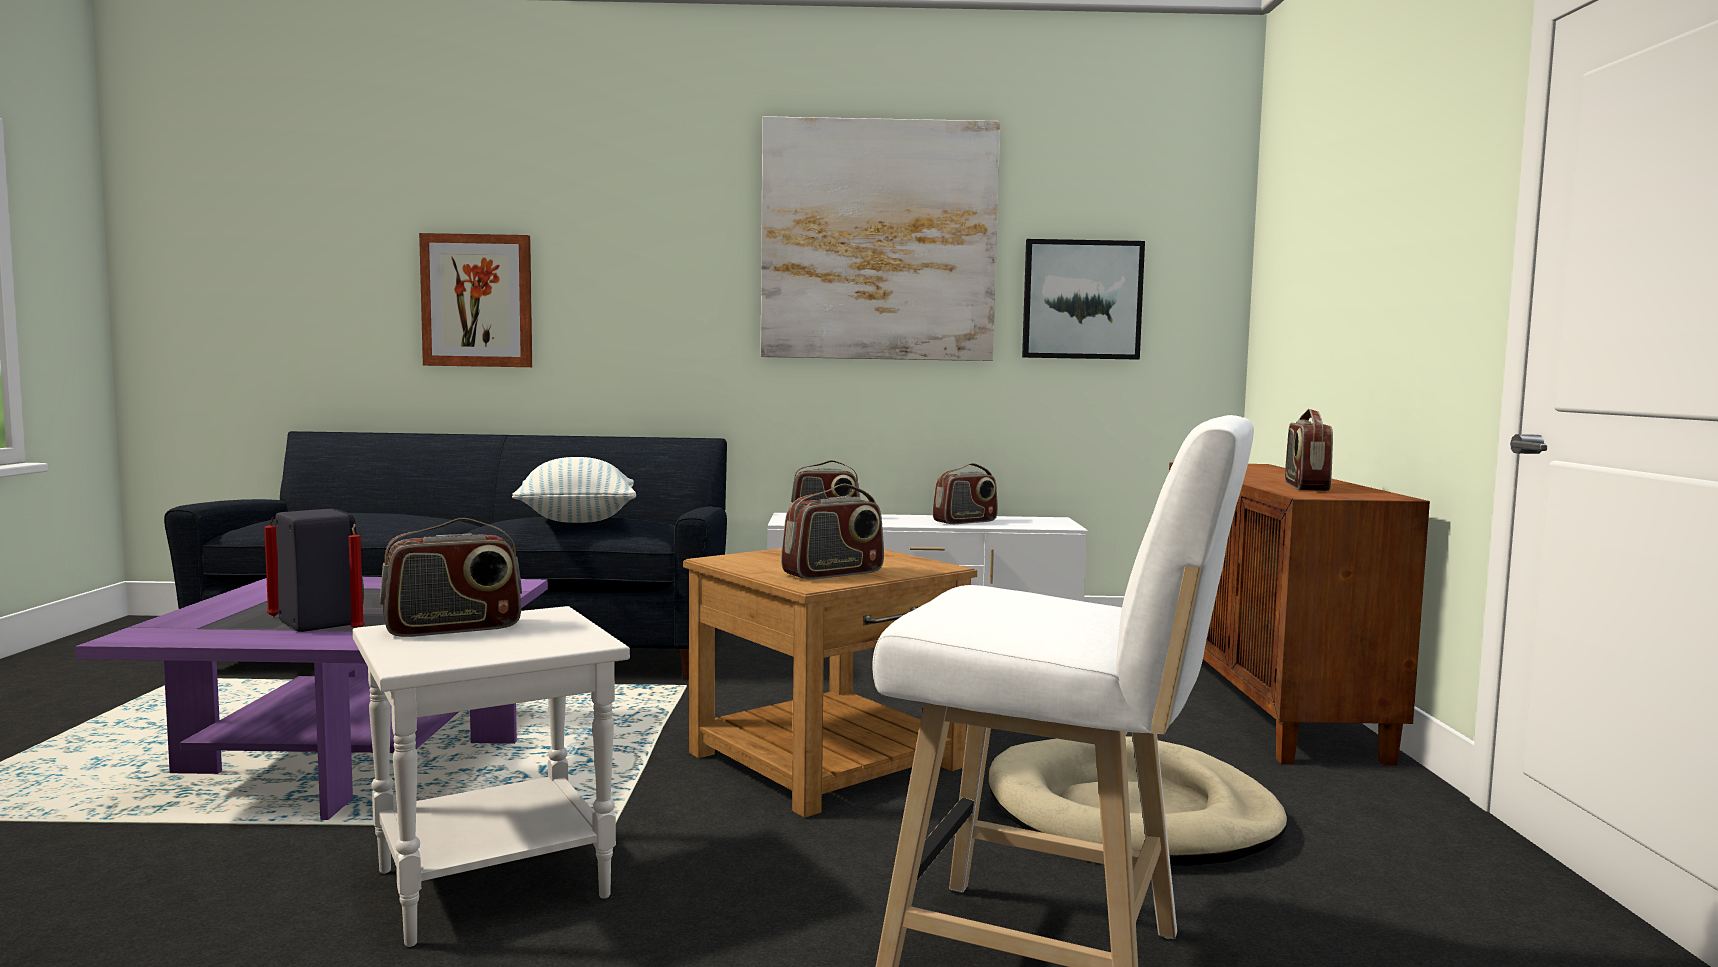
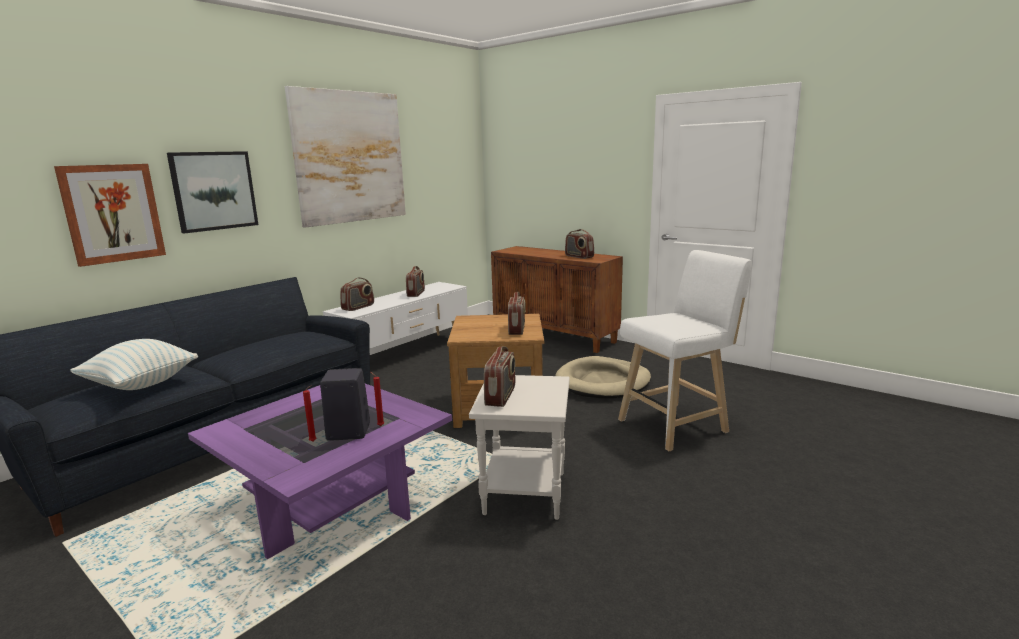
camera: 50 degrees left, 10 degrees up
pillow [512,457,636,523] -> pillow moved to [70,339,198,390]
picture [1022,239,1145,360] -> picture moved to [167,151,258,233]

